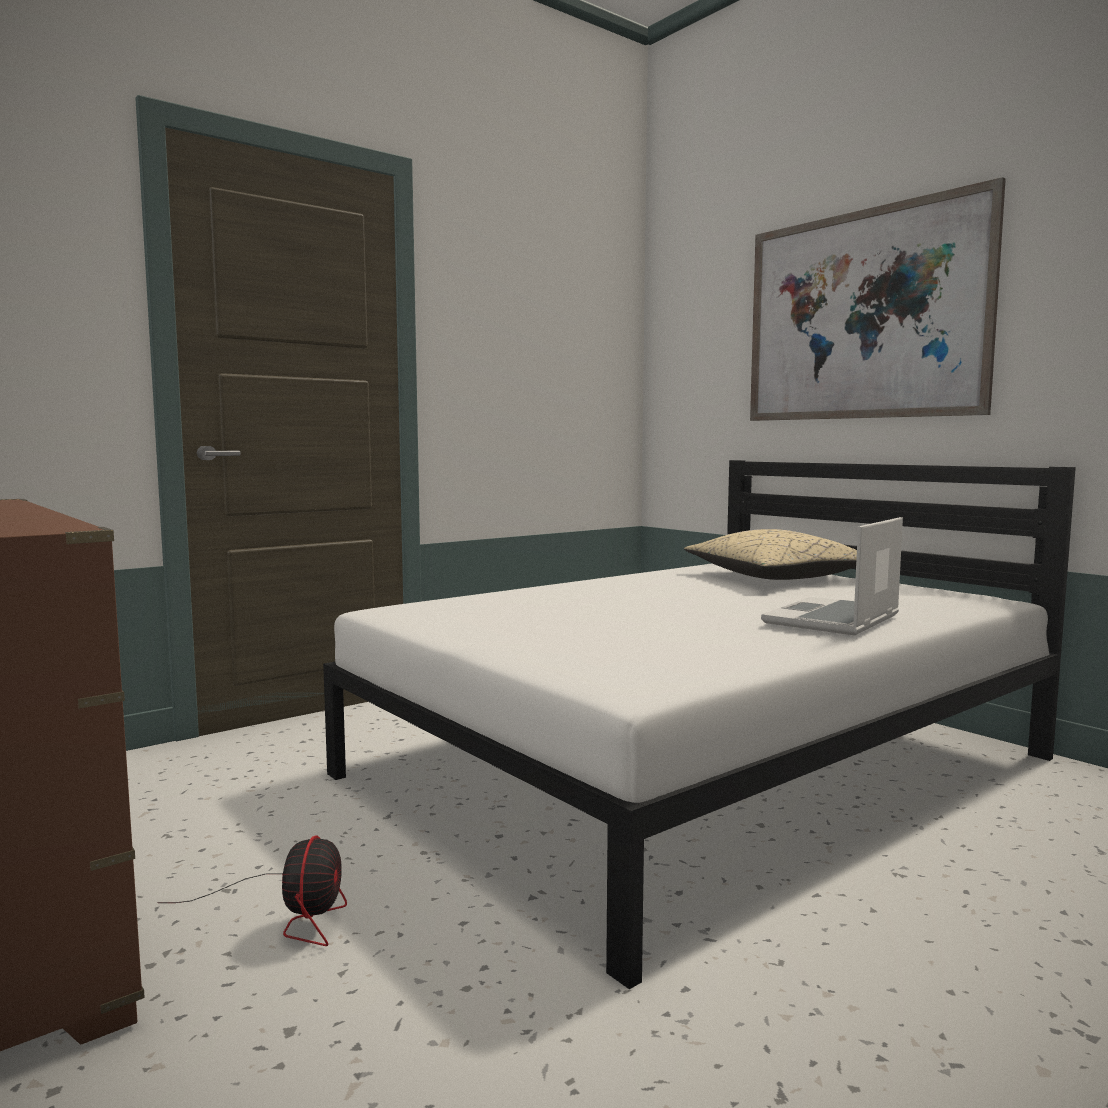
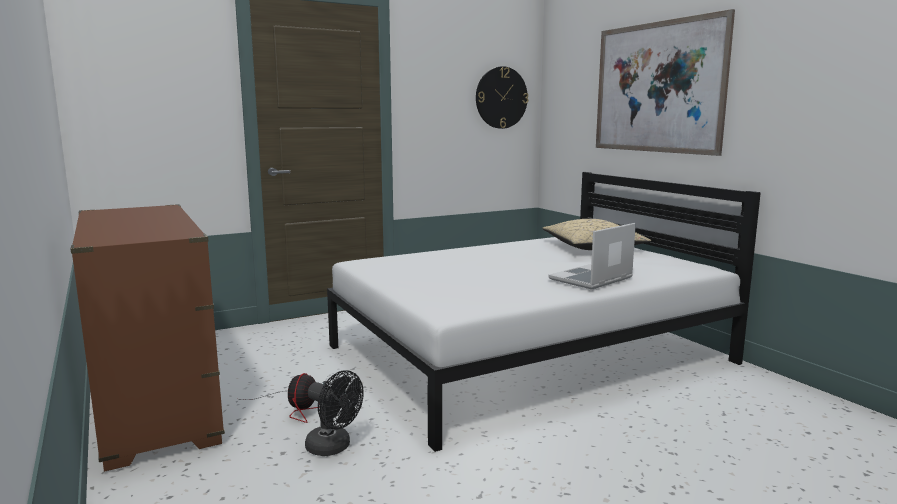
camera: 10 degrees right, 5 degrees up
none -> black fan [305,370,364,456]
none -> wall clock [476,66,528,129]

